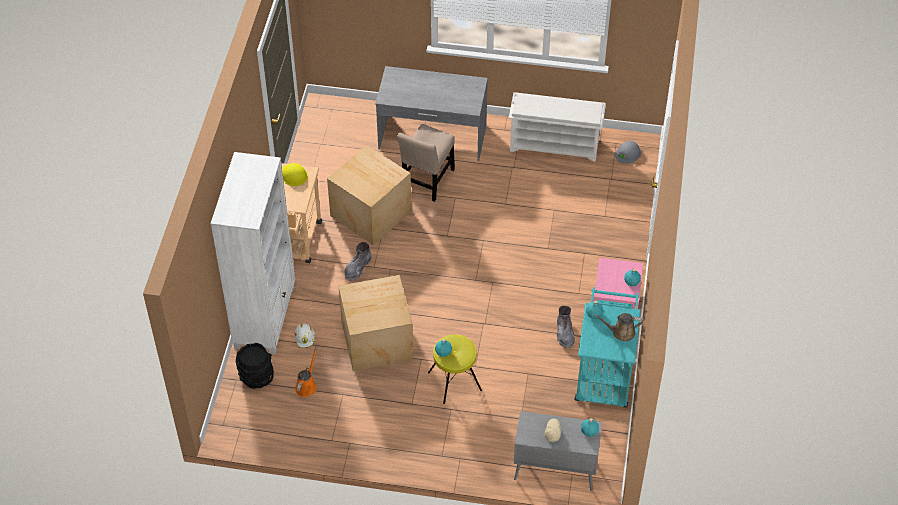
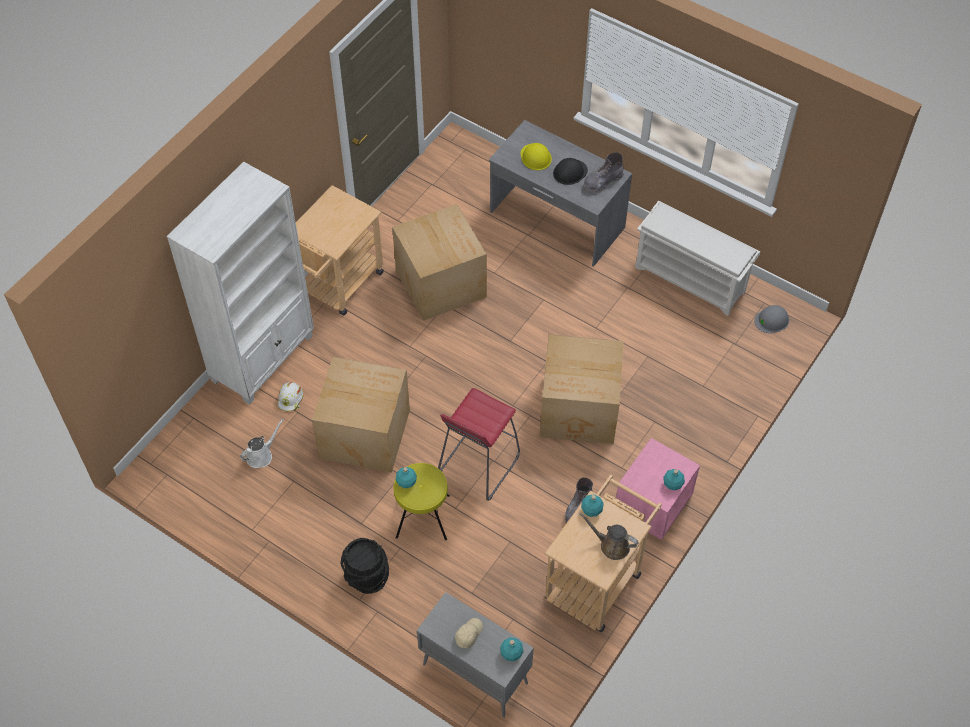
camera: 25 degrees right, 5 degrees up
black bucket [236,343,274,389] -> black bucket moved to [341,538,389,594]
yellow hard hat [282,163,308,186] -> yellow hard hat moved to [521,143,552,170]
orange watering can [295,349,317,397] -> white watering can [240,419,284,468]
grey boot [345,242,372,281] -> grey boot moved to [583,152,624,193]
beige chair [397,124,455,202] -> none
turquoise cart [575,287,641,408] -> beige cart [545,475,662,632]
none -> red stool [438,388,520,501]
none -> cardboard box [540,334,624,444]
none -> black hard hat [553,158,588,185]

